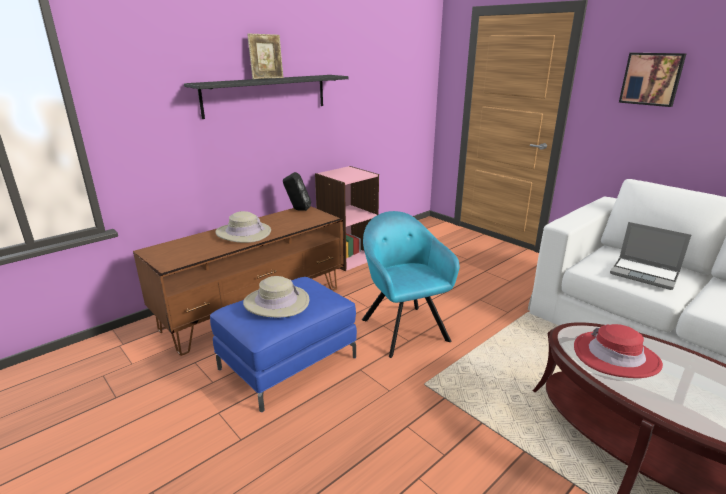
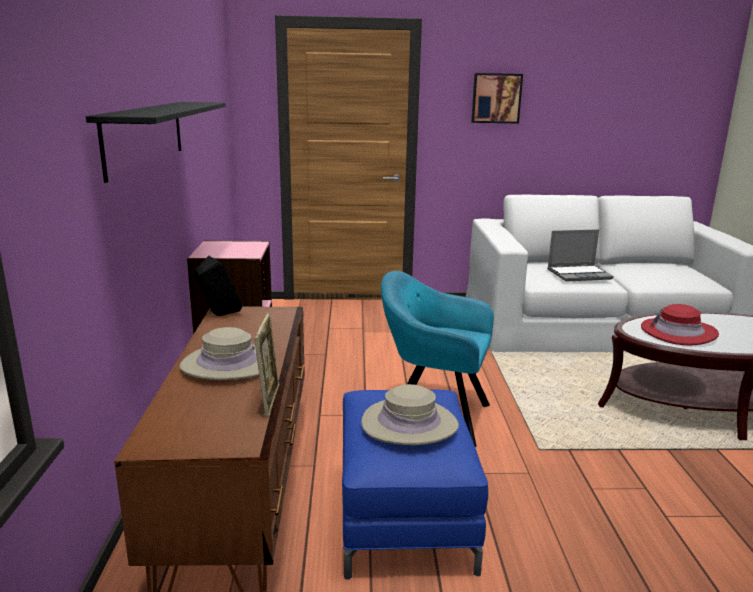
camera: 50 degrees left, 5 degrees down
picture frame [247,33,283,79] -> picture frame moved to [254,313,280,417]

